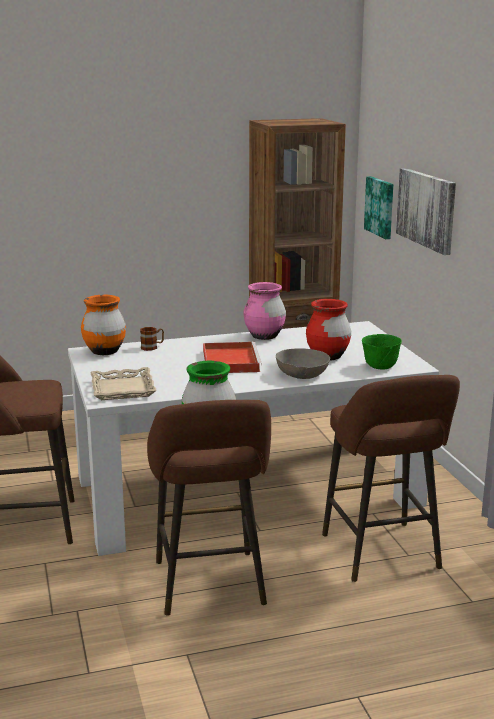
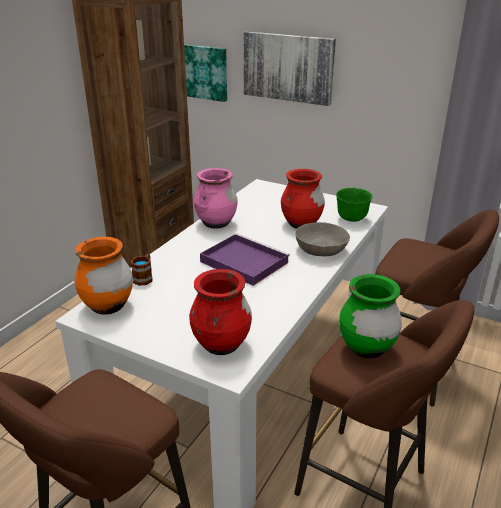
camera: 45 degrees left, 10 degrees up
beige tray [90,367,157,400] -> red vase [189,269,252,355]
red tray [203,342,262,373] -> purple tray [200,234,290,286]

